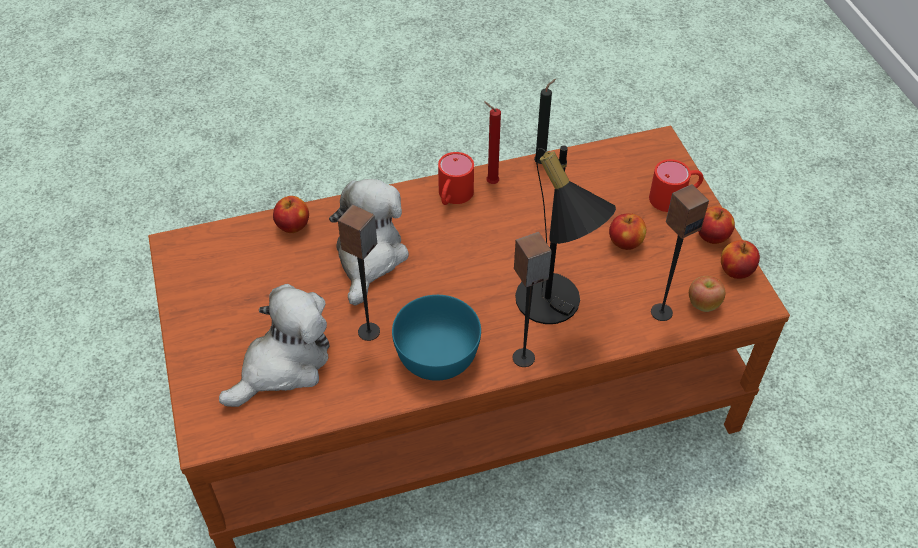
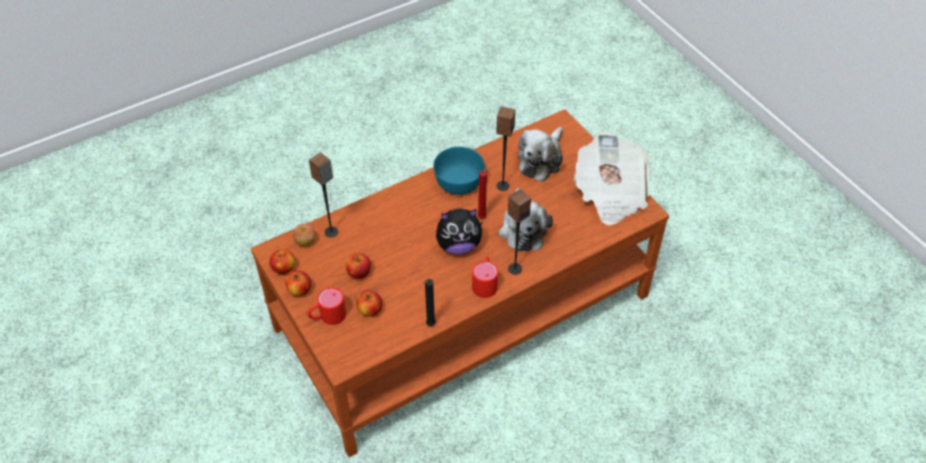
camera: 165 degrees right, 0 degrees up
apple [273,196,309,233] -> apple moved to [356,290,382,317]
red candle [484,102,501,184] -> red candle moved to [478,168,490,219]
speaker [513,232,552,367] -> speaker moved to [508,189,531,275]
black table lamp [515,145,616,324] -> none
none -> plush toy [436,209,483,254]
none -> newspaper [574,132,650,226]

